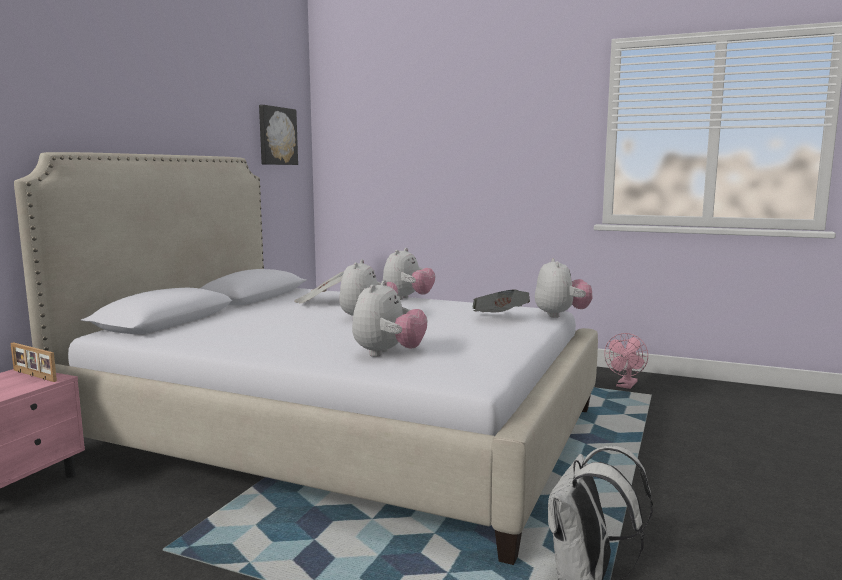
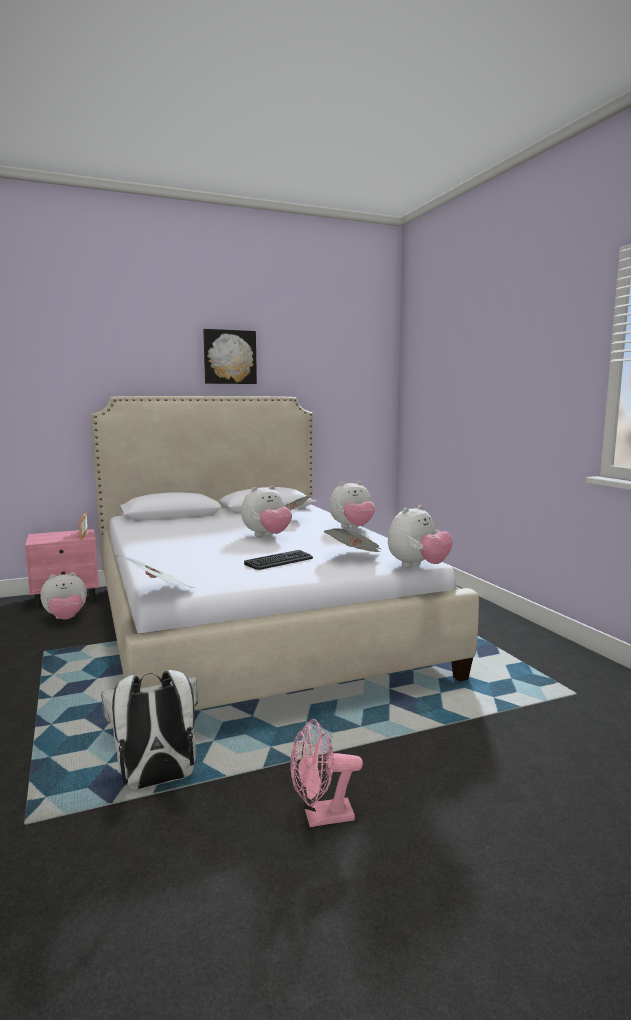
camera: 45 degrees right, 0 degrees up
picture [259,105,298,165] -> picture moved to [203,329,257,384]
plush toy [352,280,427,357] -> plush toy moved to [40,572,87,619]
pink fan [604,333,648,389] -> pink fan moved to [290,719,363,827]
none -> newspaper [115,555,196,588]
none -> keyboard [244,550,313,570]

